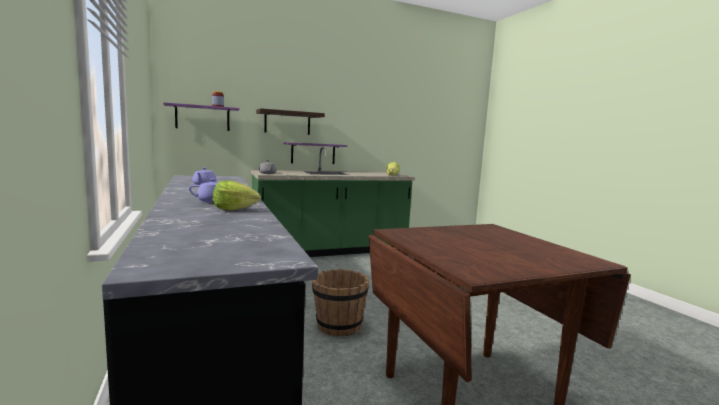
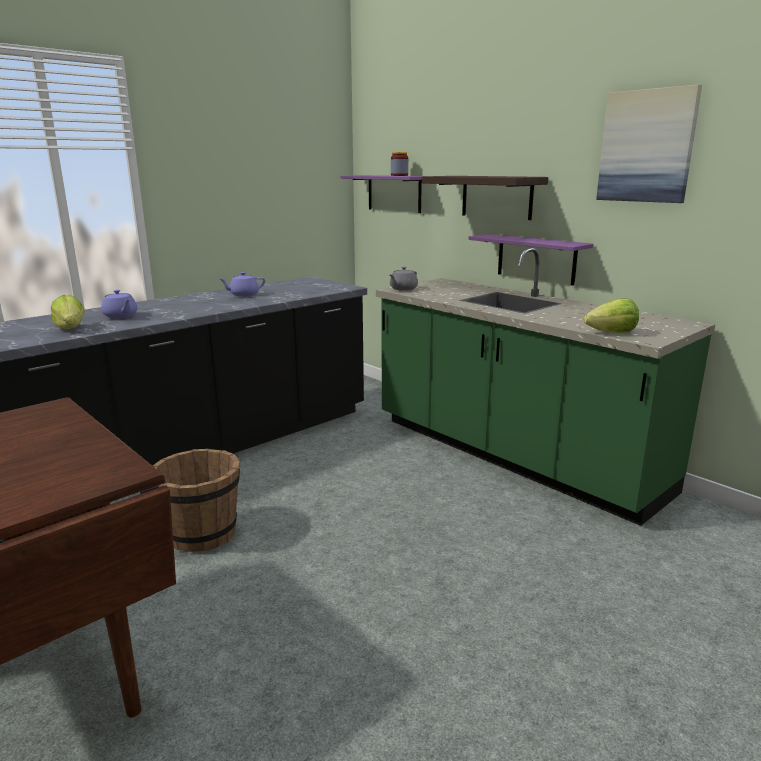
camera: 70 degrees right, 10 degrees up
none -> picture [596,84,702,203]

